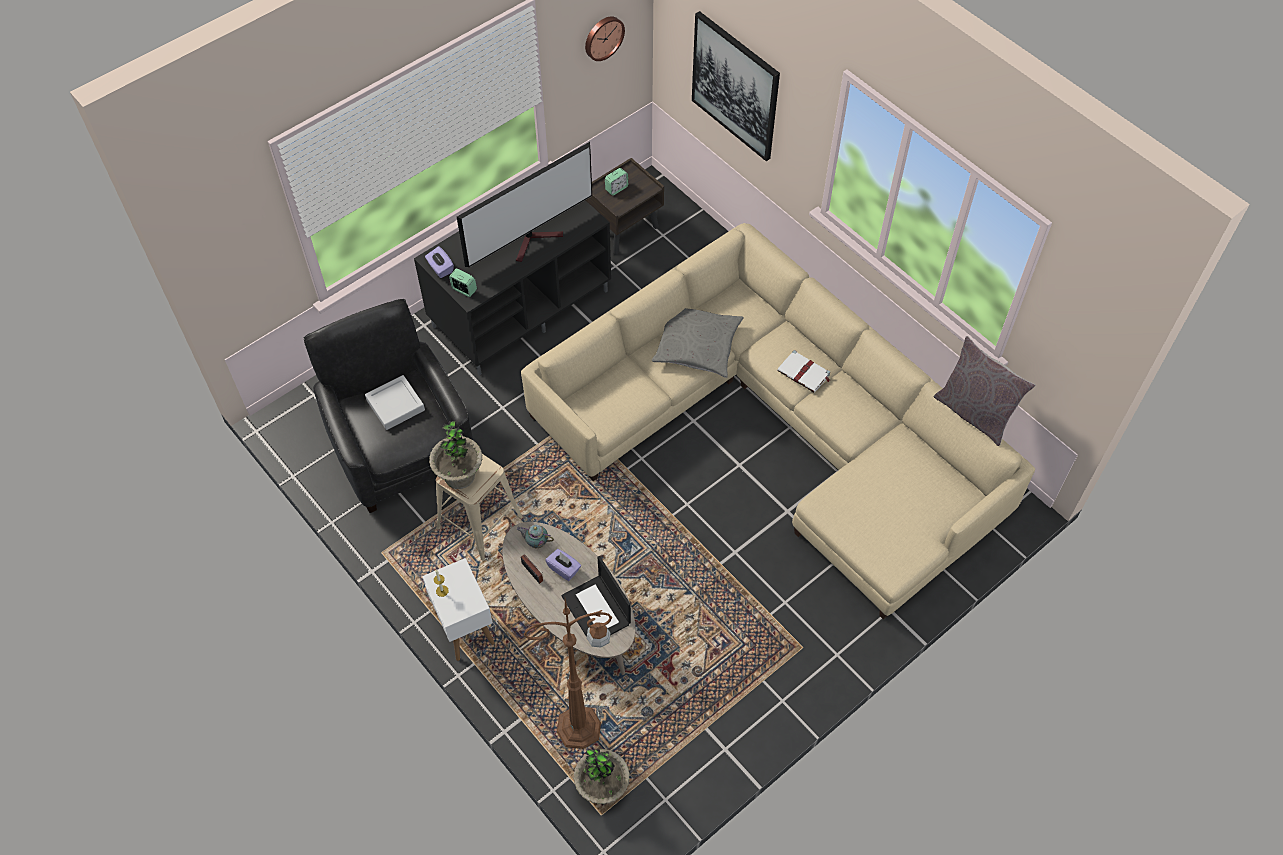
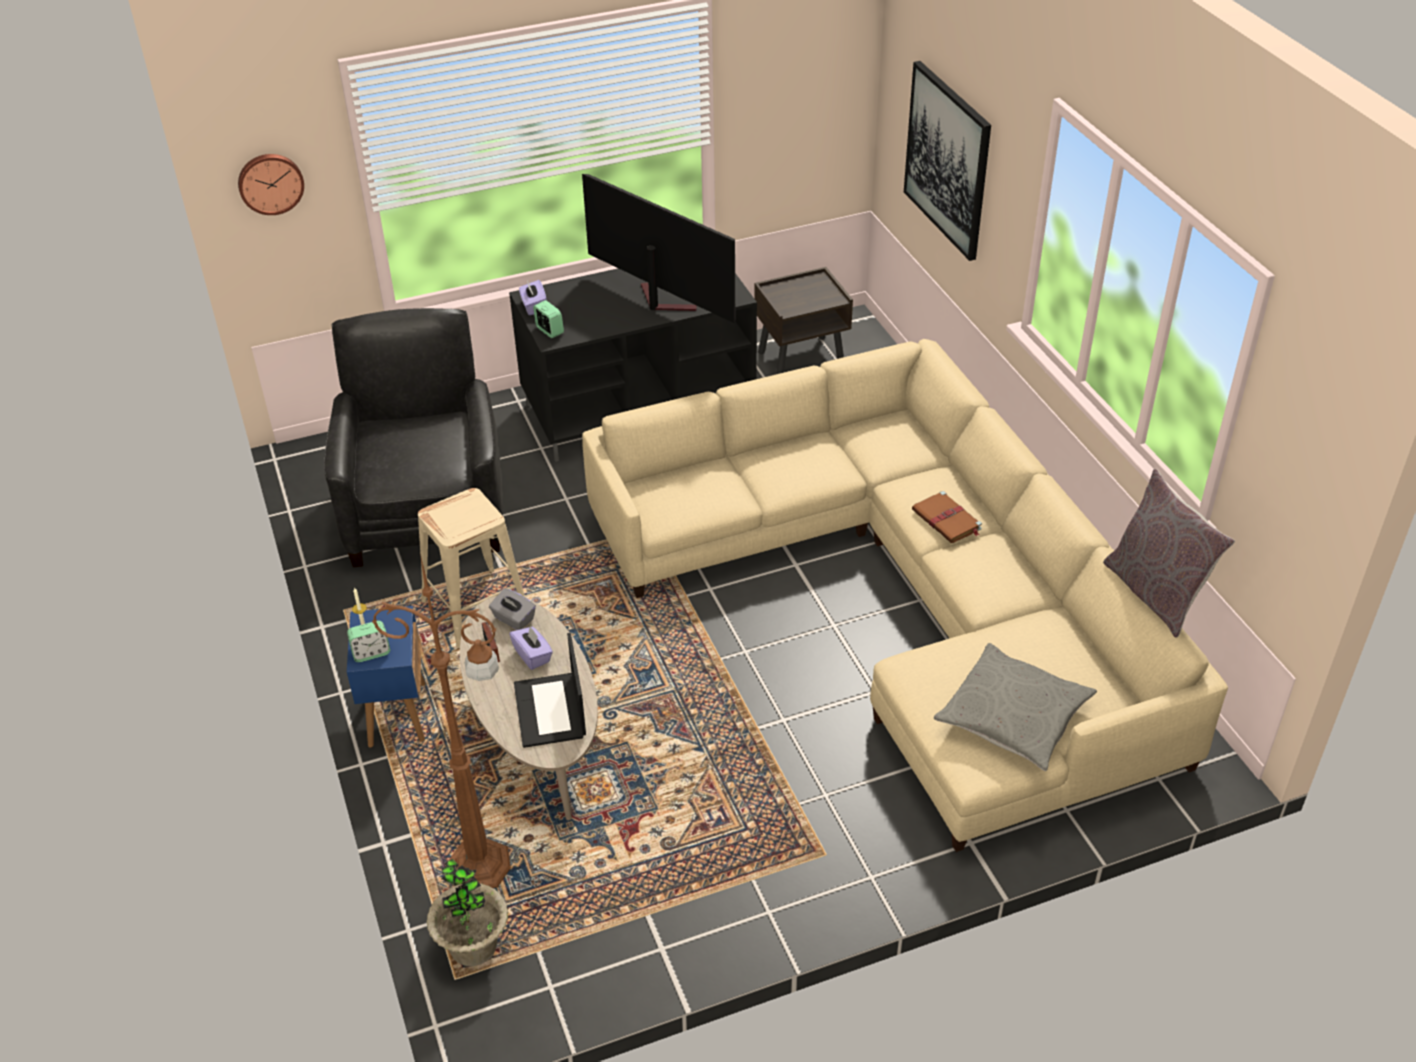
camera: 20 degrees right, 15 degrees down
grey tray [365,375,425,430] -> none
white side table [422,558,495,661] -> blue side table [347,606,426,748]
potted plant [429,421,483,489] -> none
television [457,142,592,267] -> television turned 120 degrees counterclockwise [582,174,735,324]
teapot [517,524,554,548] -> grey tissue box [489,588,536,630]
wall clock [585,16,625,61] -> wall clock moved to [238,154,304,215]
alarm clock [605,168,628,196] -> alarm clock moved to [347,621,390,662]
grey pillow [652,308,744,378] -> grey pillow moved to [934,643,1097,771]
white book [777,350,830,393] -> brown book [912,491,982,543]

